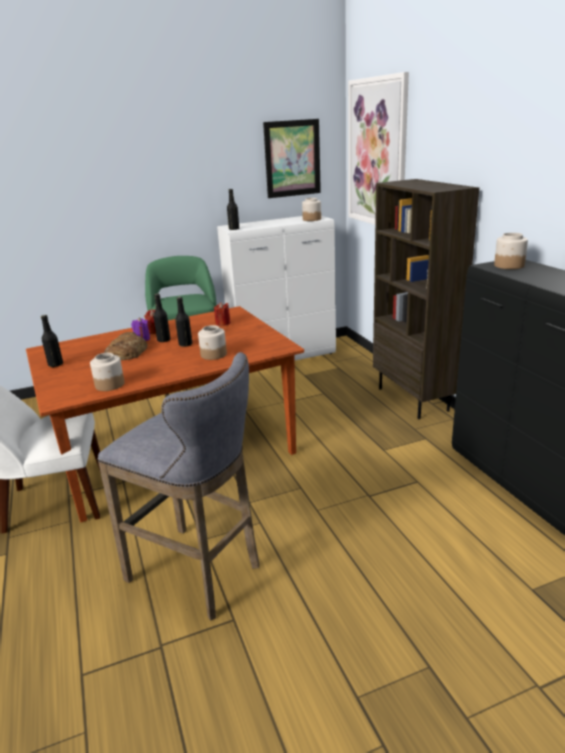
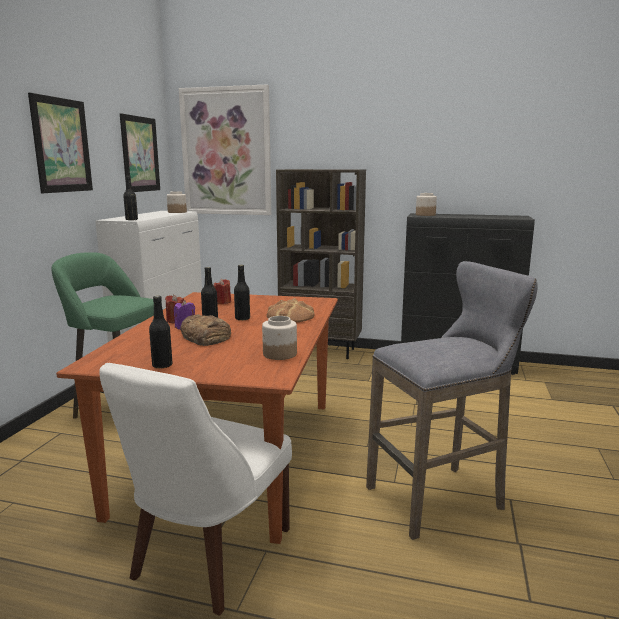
camera: 55 degrees left, 10 degrees down
jar [198,325,227,360] -> bread [267,298,314,322]
none -> picture [28,93,93,193]

